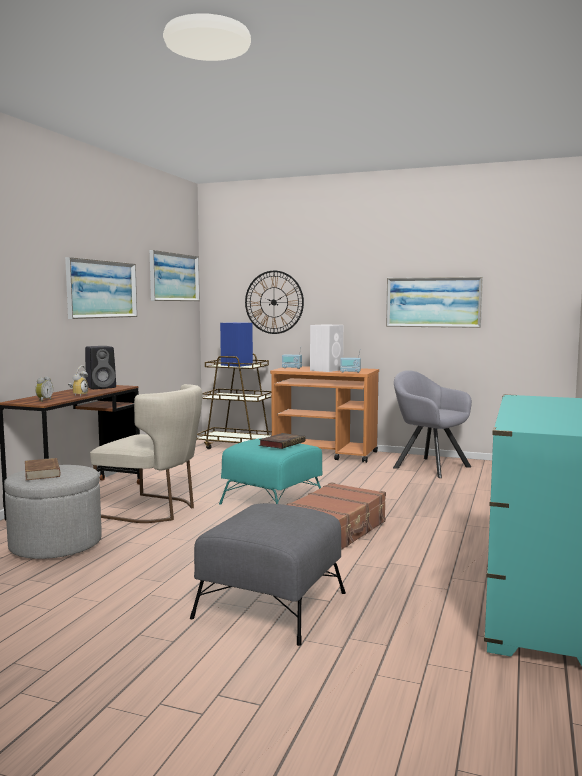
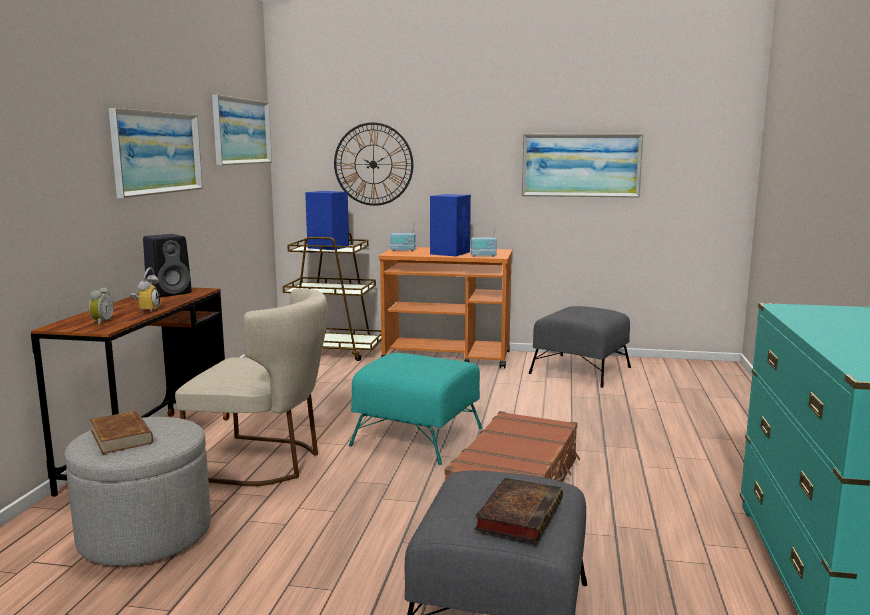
camera: 10 degrees left, 5 degrees up
book [259,433,305,449] -> book moved to [474,478,563,542]
white speaker [310,324,343,372] -> blue speaker [430,194,471,256]
grey armchair [393,370,472,478] -> grey ottoman [529,306,631,388]

